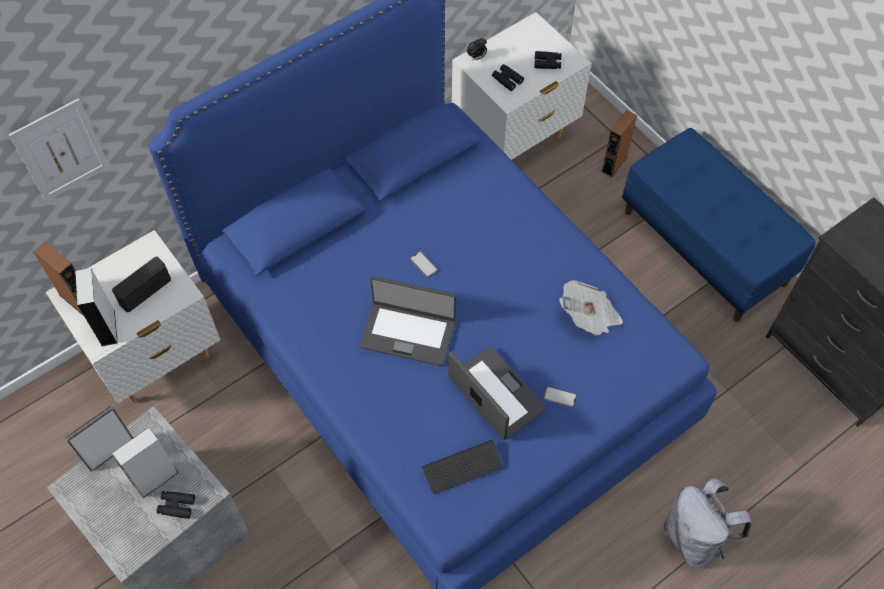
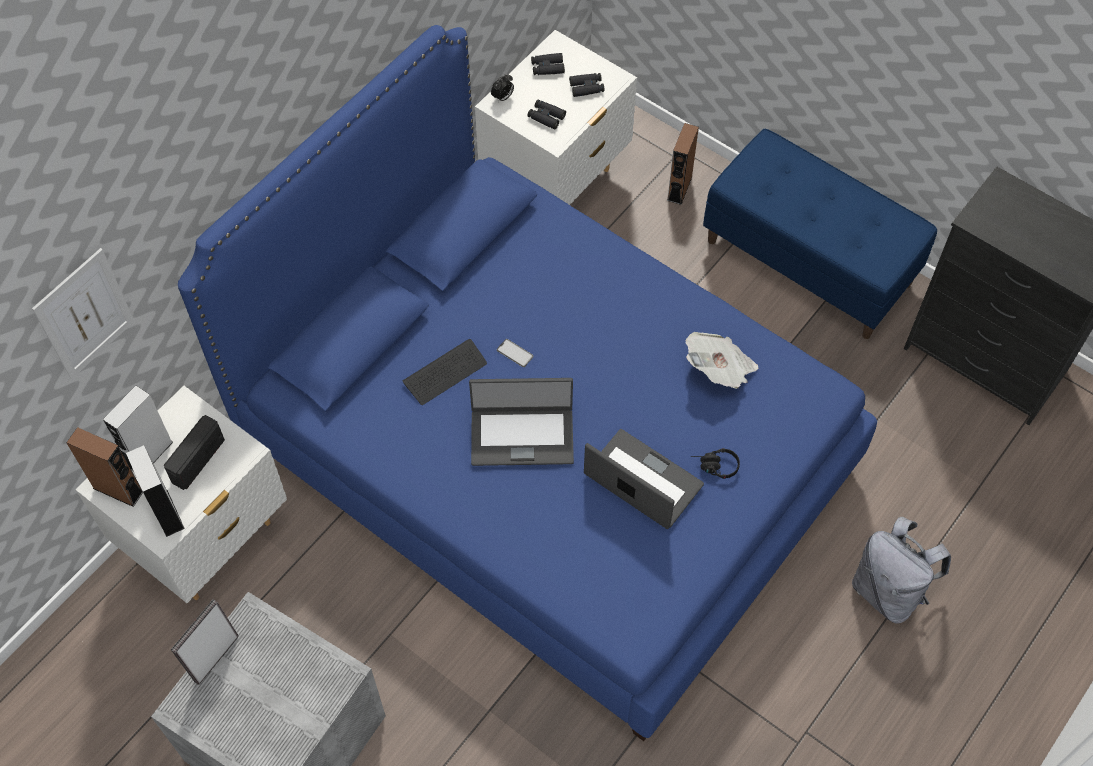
camera: 15 degrees left, 0 degrees up
grey speaker [112,428,179,498] -> grey speaker moved to [103,386,173,471]
black binoculars [157,491,195,519] -> black binoculars moved to [531,53,565,75]
keyboard [422,440,503,494] -> keyboard moved to [403,339,487,405]
phone [543,386,577,408] -> black headphones [691,448,740,479]

